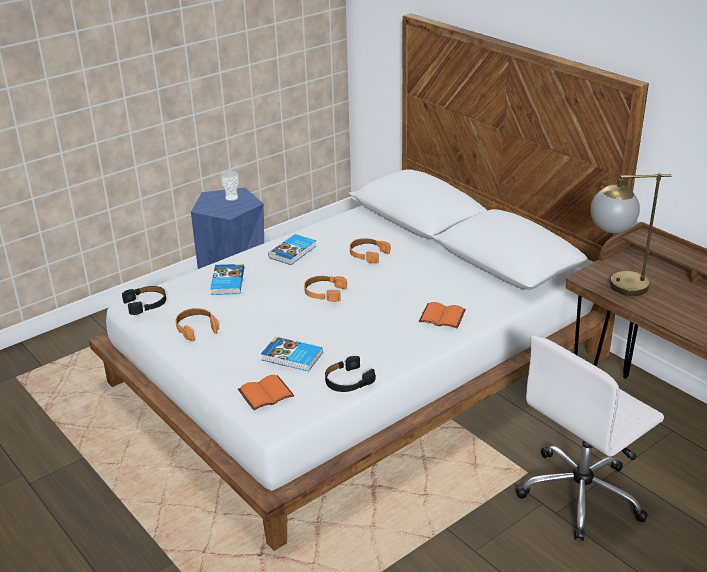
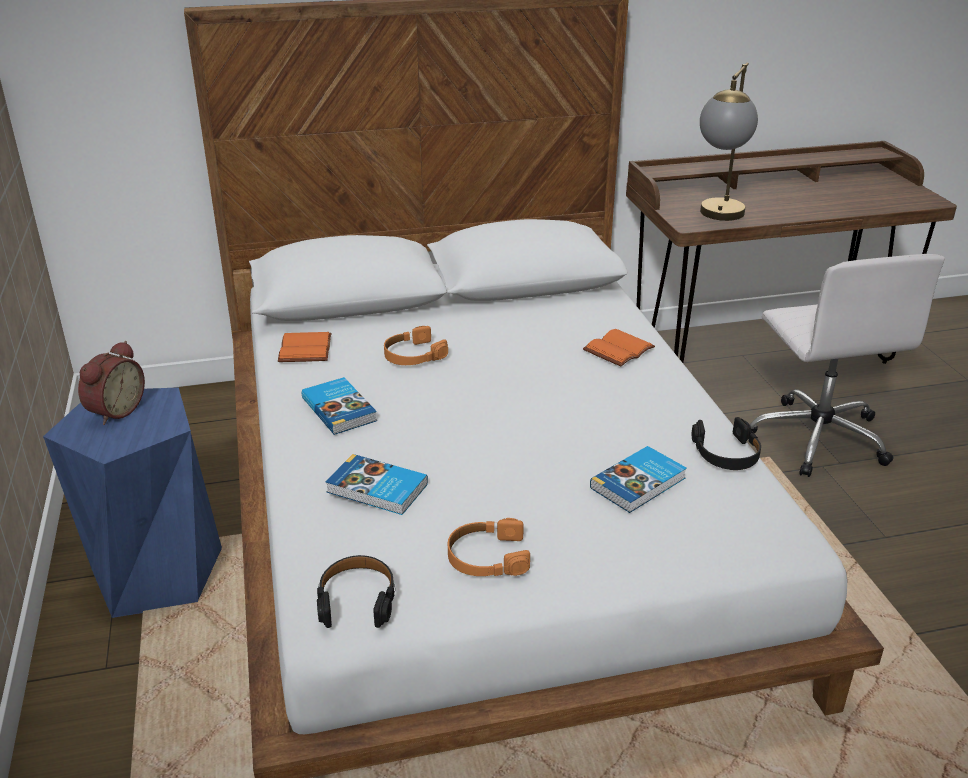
camera: 65 degrees left, 0 degrees up
cup [221,171,239,201] -> alarm clock [78,341,145,425]
orange book [238,375,294,411] -> orange book moved to [278,332,332,362]
orange headphones [304,276,347,302] -> none

